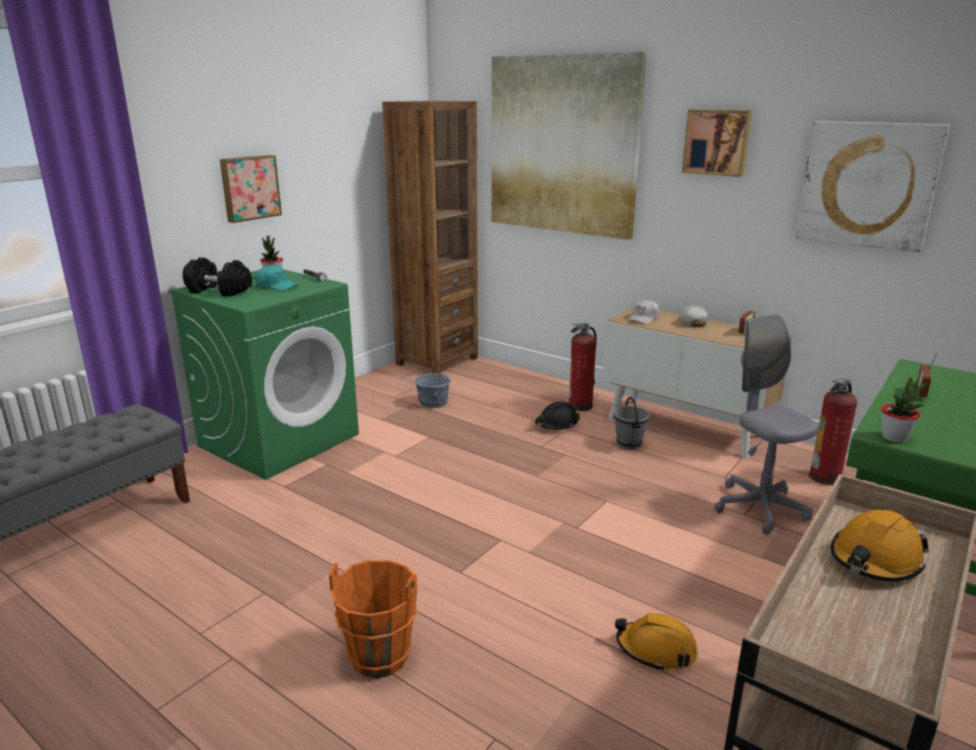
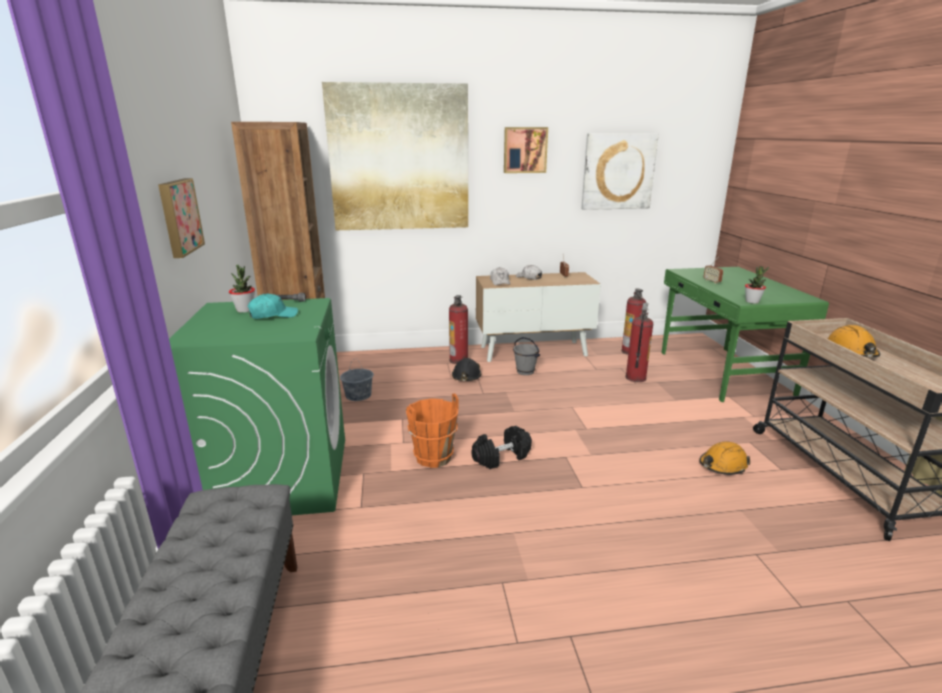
camera: 45 degrees left, 0 degrees up
black dumbbell [182,257,252,296] -> black dumbbell moved to [471,426,532,469]
orange bucket [329,560,418,678] -> orange bucket moved to [406,393,459,468]
grey office chair [714,315,819,535] -> fire extinguisher [625,303,653,382]

